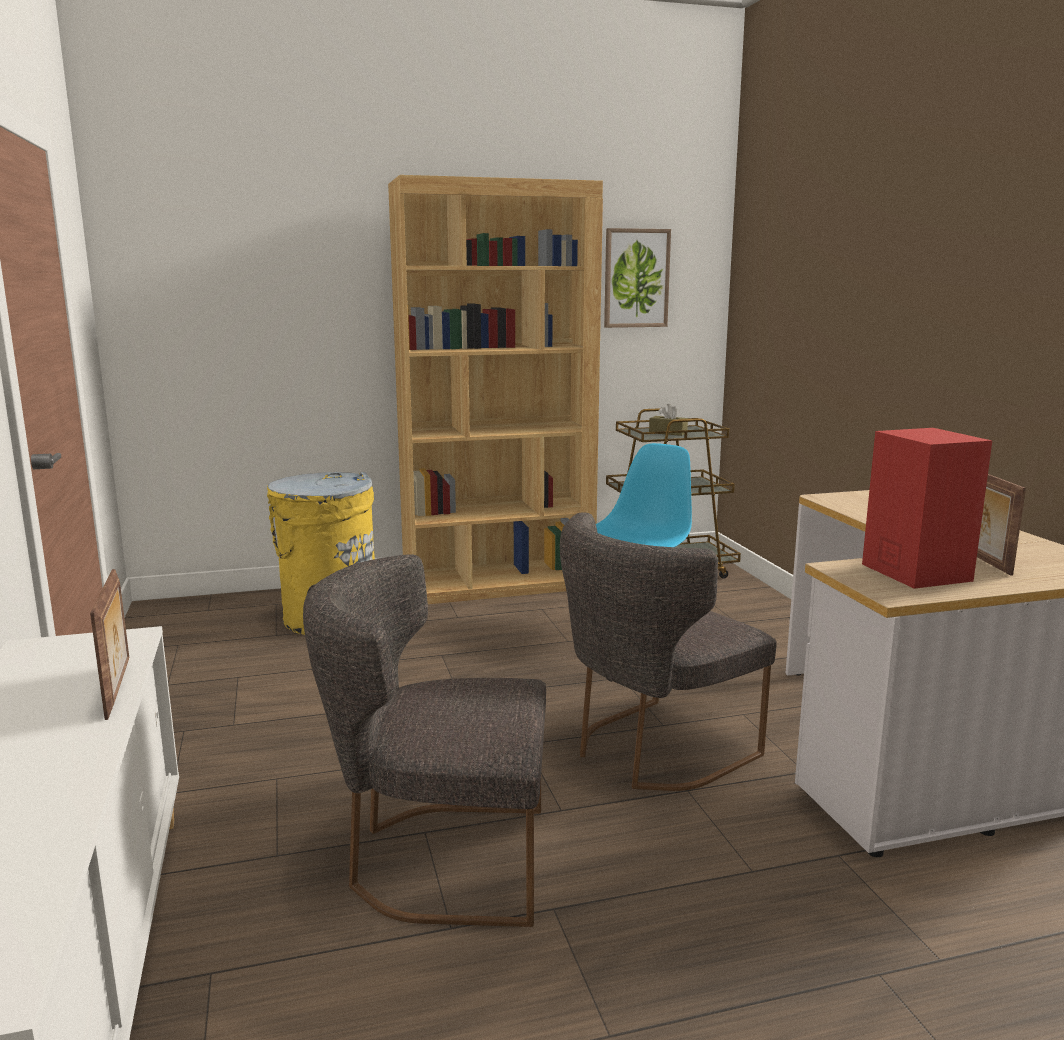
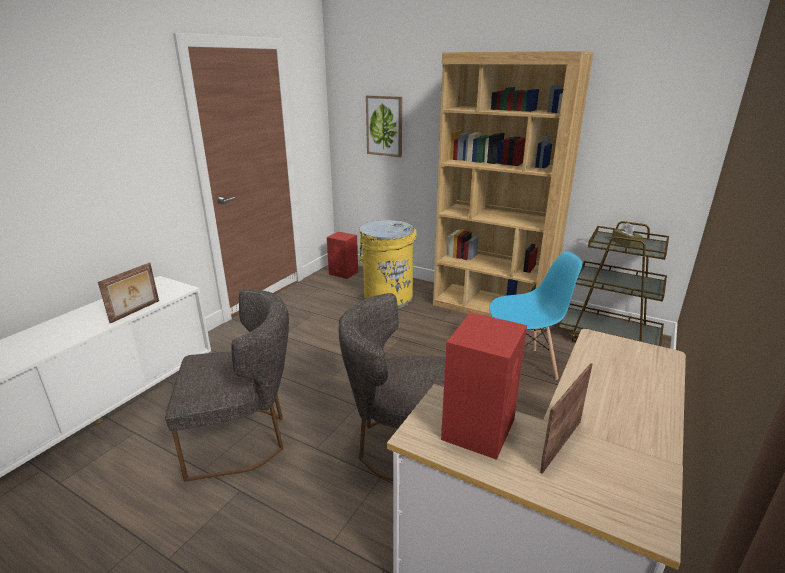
camera: 45 degrees right, 10 degrees up
grey chair [303,554,546,927] -> grey chair turned 120 degrees clockwise [165,289,289,482]
picture [604,228,671,328] -> picture moved to [366,95,402,157]
none -> red speaker [327,232,358,279]

